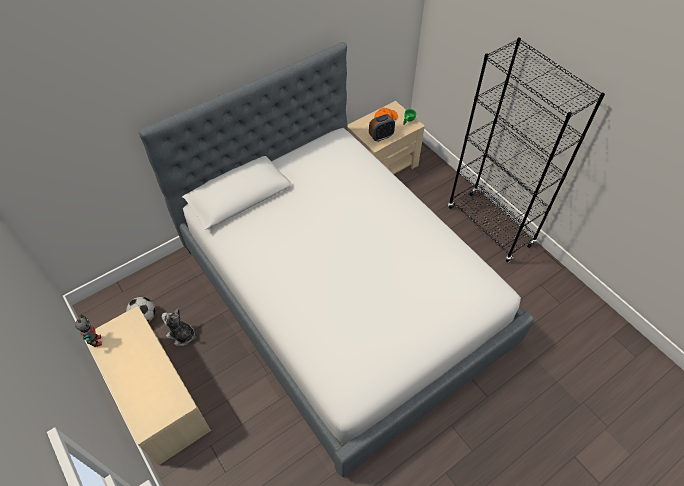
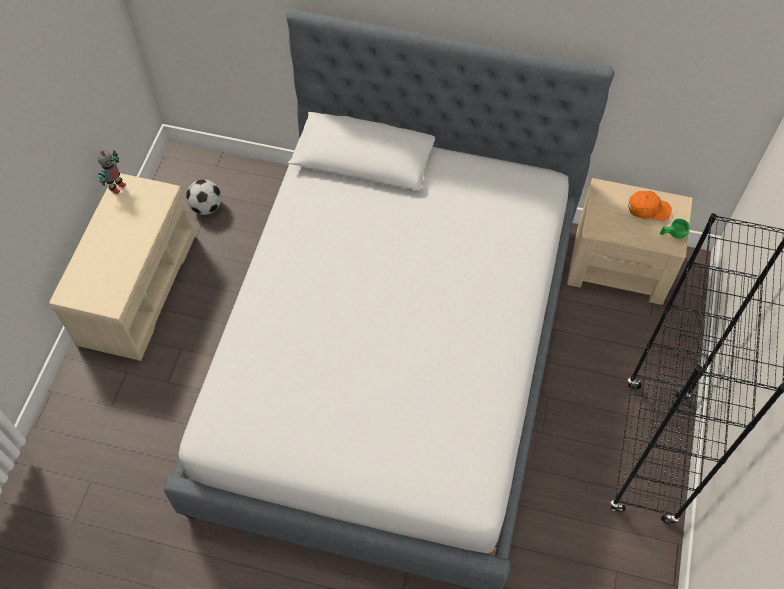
camera: 50 degrees right, 5 degrees up
plush toy [162,308,196,346] -> none
alarm clock [369,114,395,142] -> none

